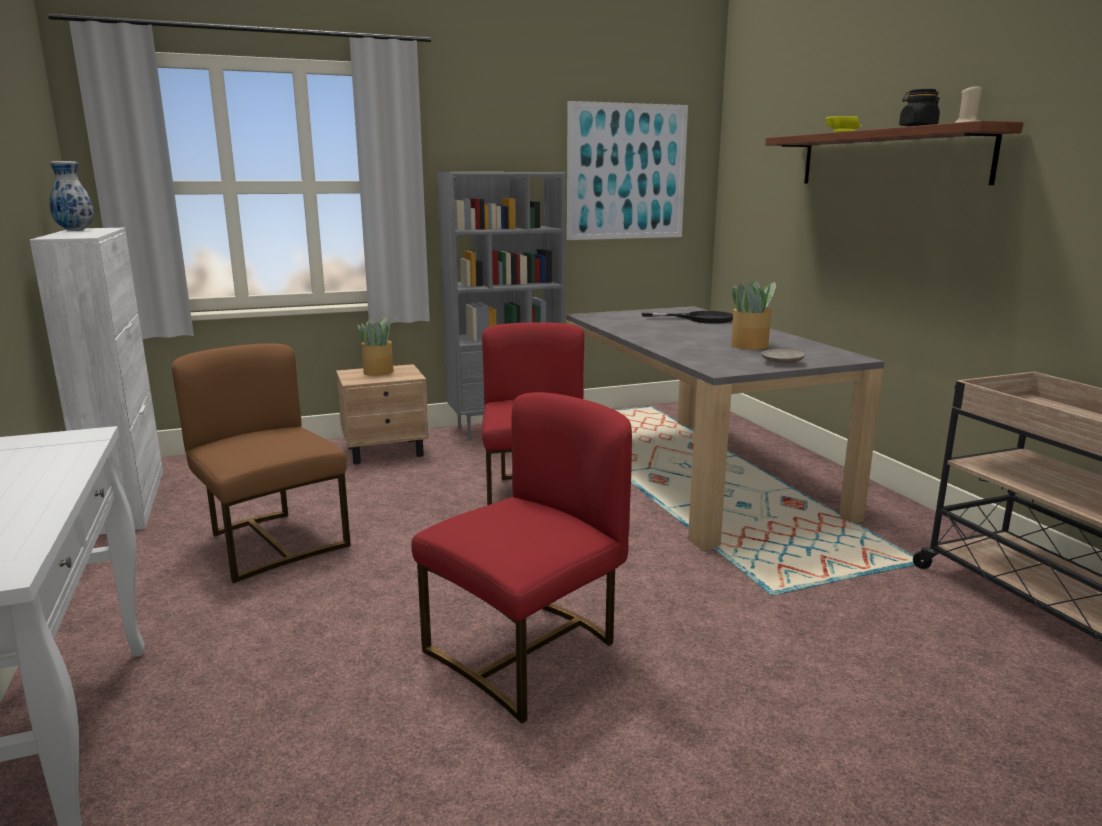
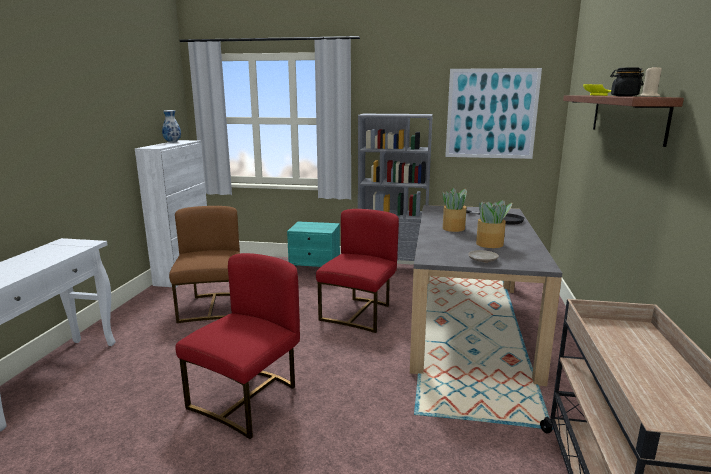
camera: 30 degrees right, 0 degrees up
beige nightstand [336,364,429,464] -> turquoise nightstand [287,221,340,268]
potted plant [357,317,394,376] -> potted plant moved to [443,188,467,232]
red chair [411,392,632,723] -> red chair turned 45 degrees counterclockwise [175,253,300,439]

